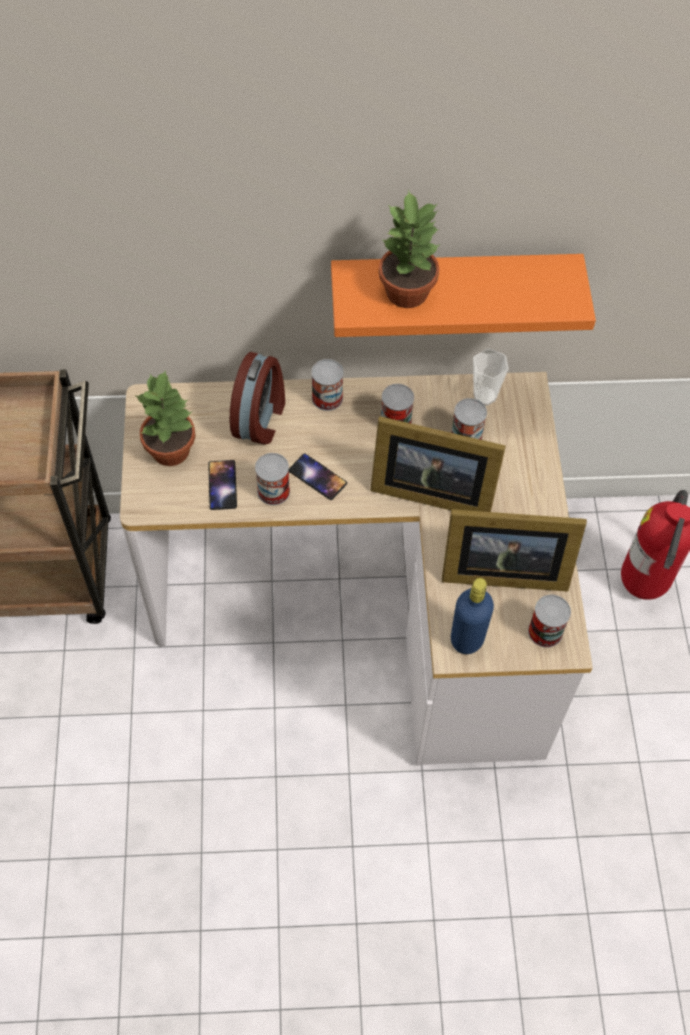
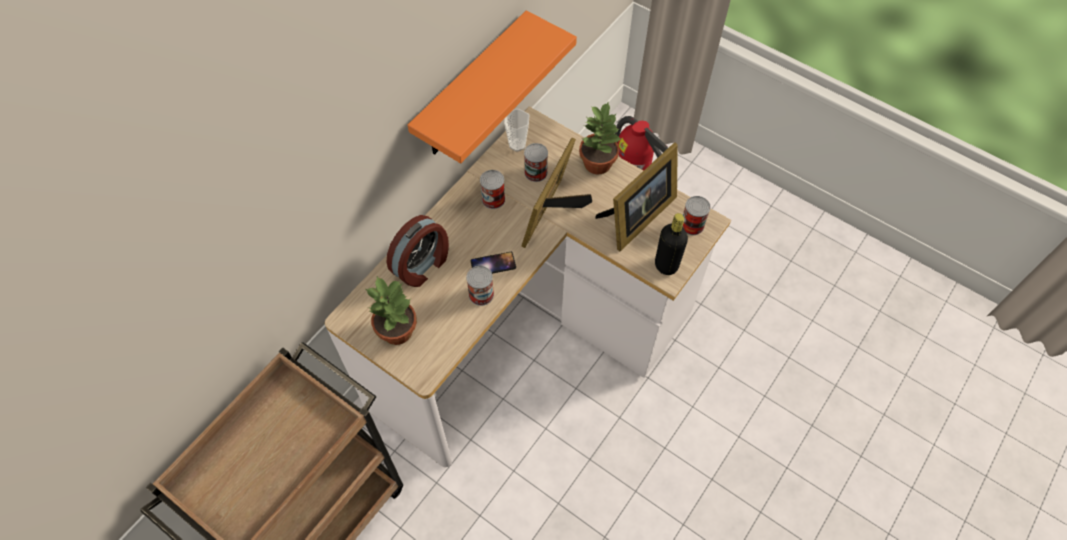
camera: 50 degrees left, 0 degrees up
phone [208,460,237,510] -> none
alarm clock [229,352,285,445] -> alarm clock turned 75 degrees clockwise [386,215,449,287]
can [311,359,344,411] -> none
picture frame [370,416,506,512] -> picture frame turned 150 degrees clockwise [522,138,592,248]
potted plant [379,190,439,308] -> potted plant moved to [579,101,621,174]
blue bottle [451,578,494,654] -> black bottle [655,213,688,275]

